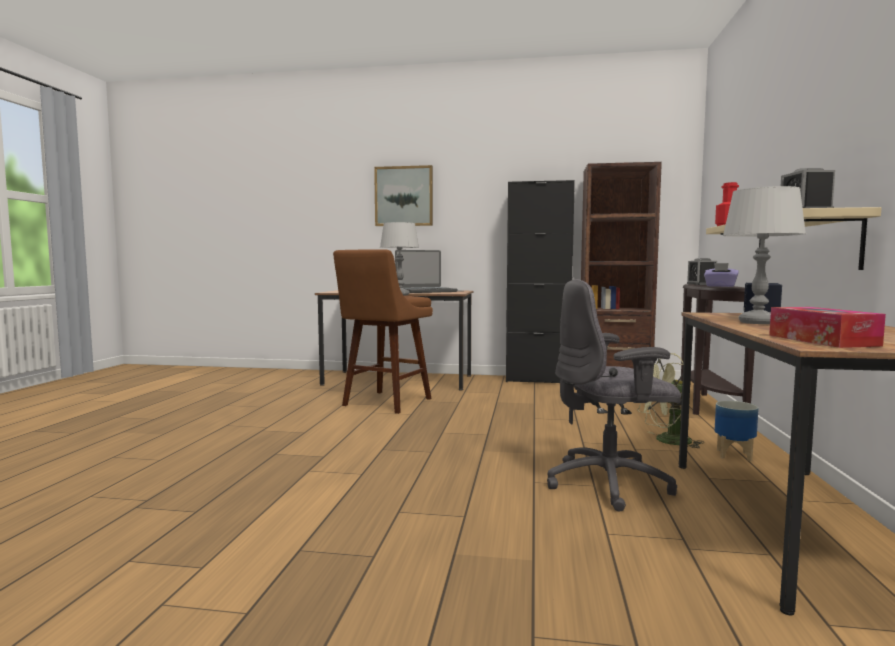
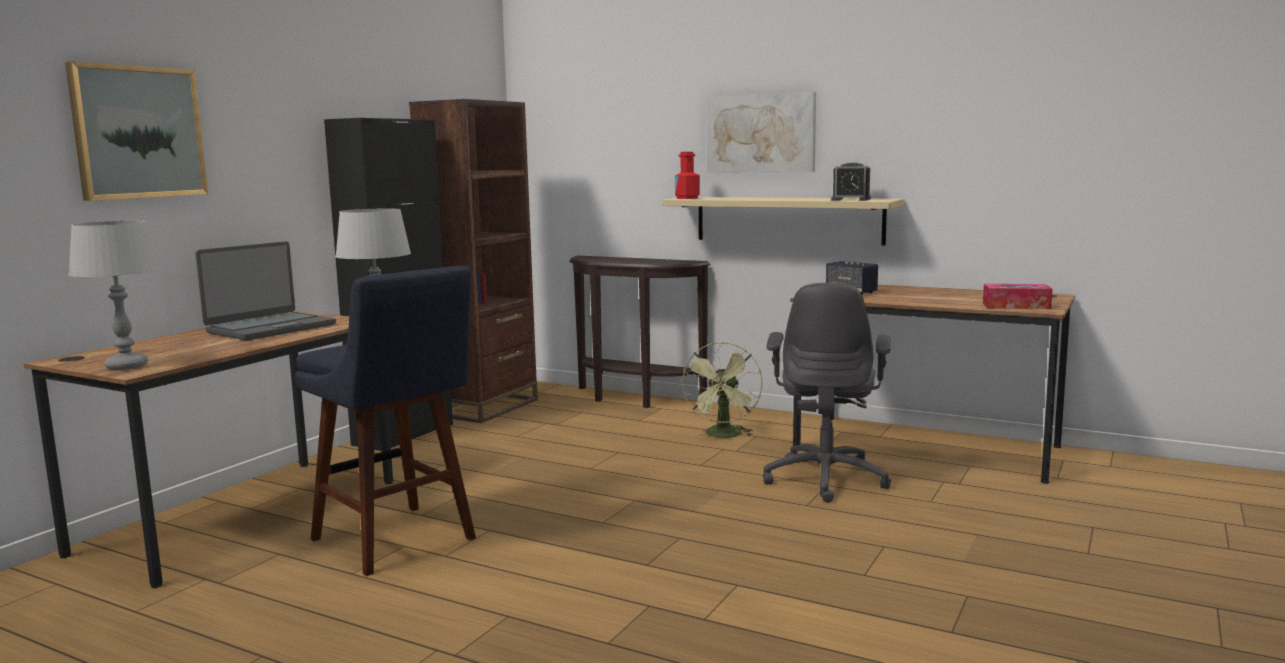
camera: 70 degrees left, 5 degrees up
brown stool [333,249,433,414] -> blue stool [295,266,476,576]
laptop [395,250,457,293] -> laptop turned 45 degrees clockwise [195,241,336,340]
alarm clock [687,258,717,285] -> none
purple tissue box [704,263,739,287] -> none
planter [715,401,759,462] -> none
grey table lamp [723,186,806,324] -> grey table lamp moved to [68,221,160,370]
none -> picture [706,92,816,172]

